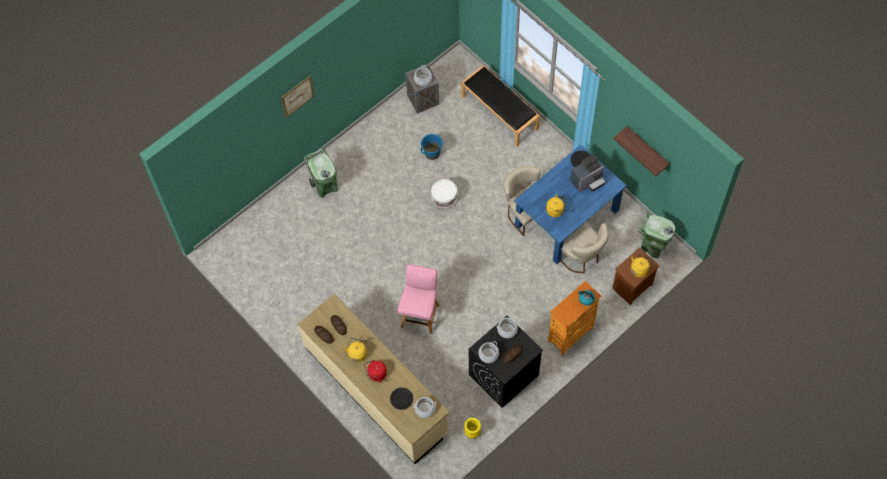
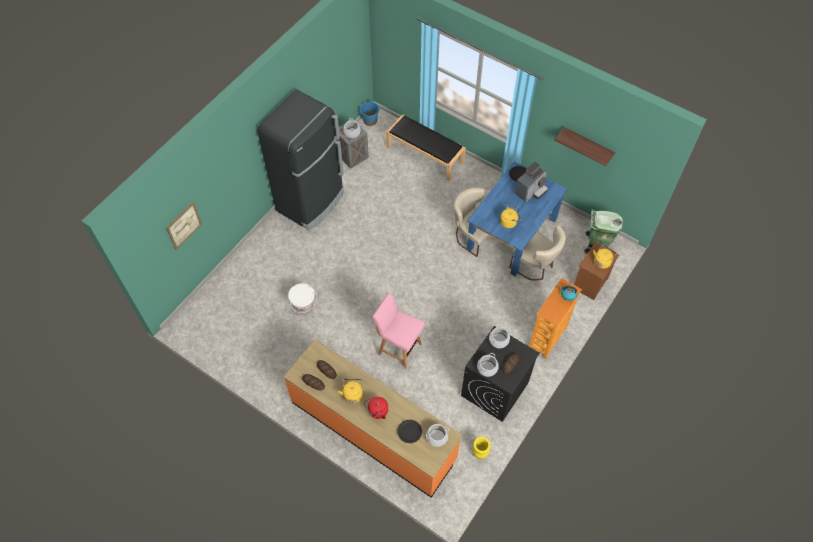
camera: 15 degrees left, 5 degrees down
picture [281,76,315,118] -> picture moved to [166,202,202,250]
beige counter [298,294,450,464] -> orange counter [284,340,463,498]
green trash can [303,149,338,198] -> none
pink chair [398,264,439,334] -> pink chair turned 60 degrees counterclockwise [372,293,425,369]
blue bucket [421,134,443,160] -> blue bucket moved to [360,102,380,126]
white bucket [431,179,459,208] -> white bucket moved to [288,283,317,313]
none -> black fridge [257,90,344,230]

